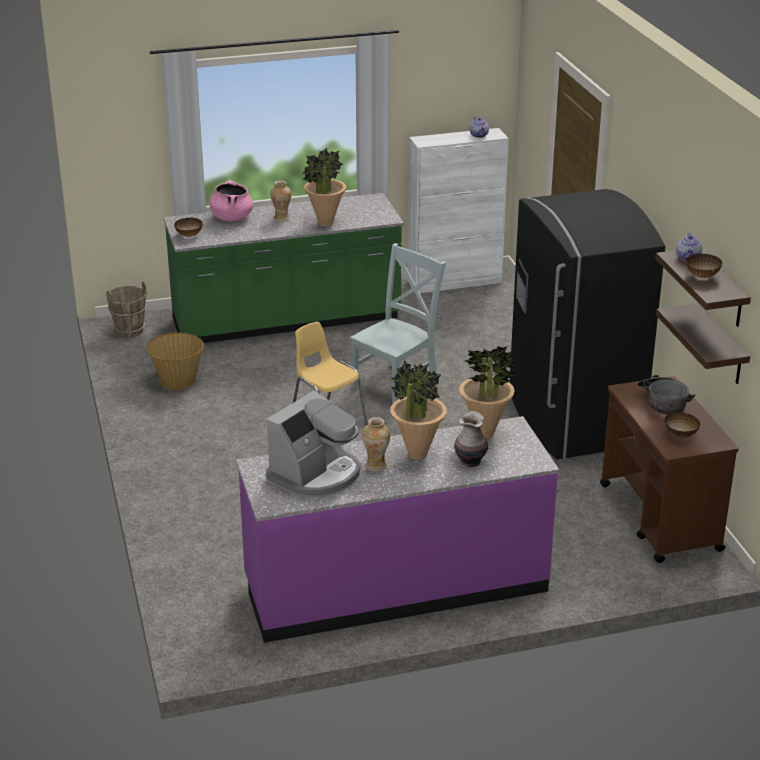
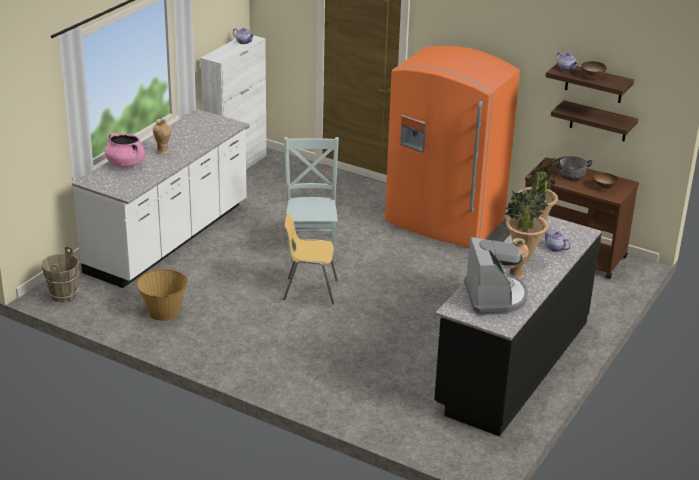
camera: 45 degrees left, 0 degrees up
green counter [164,193,404,343] -> white counter [72,109,249,288]
bowl [174,218,203,237] -> none
purple counter [236,416,559,643] -> black counter [434,215,601,437]
potted plant [302,148,347,227] -> none
vase [454,411,488,468] -> teapot [545,231,571,252]
black fridge [510,189,665,459] -> orange fridge [385,46,520,247]

